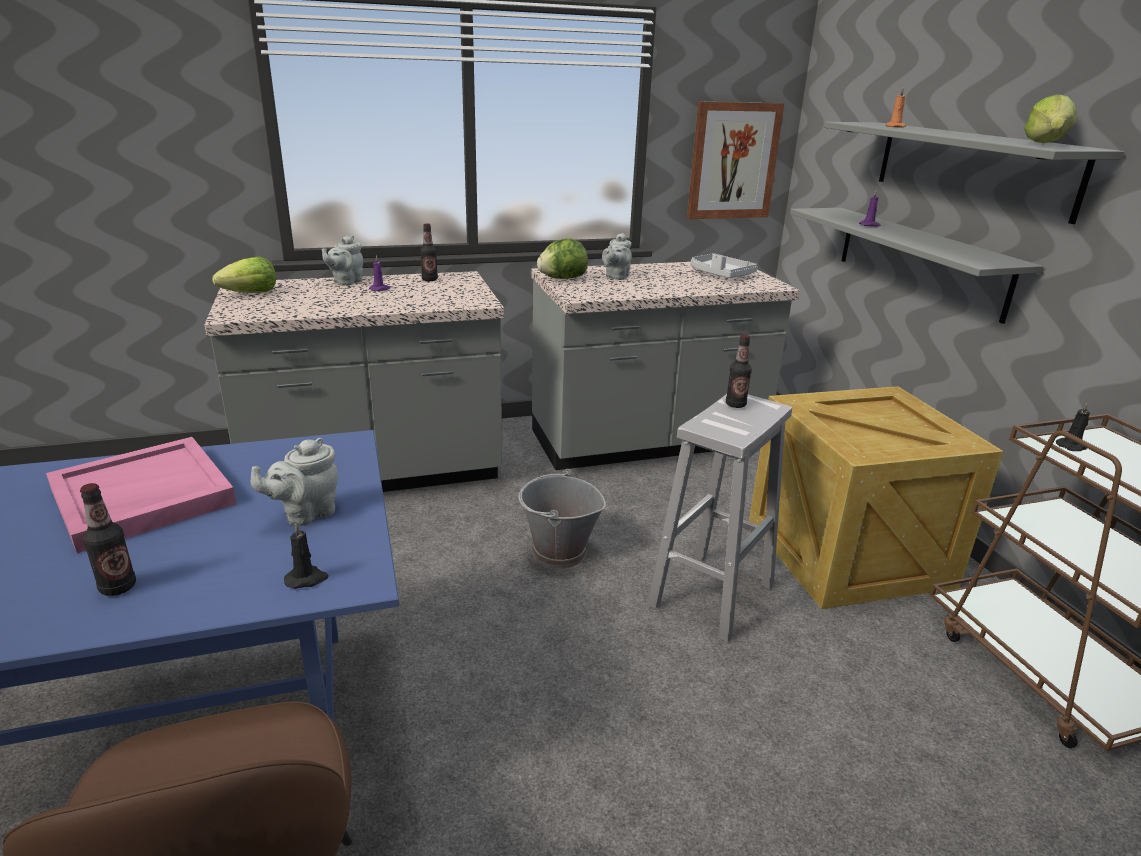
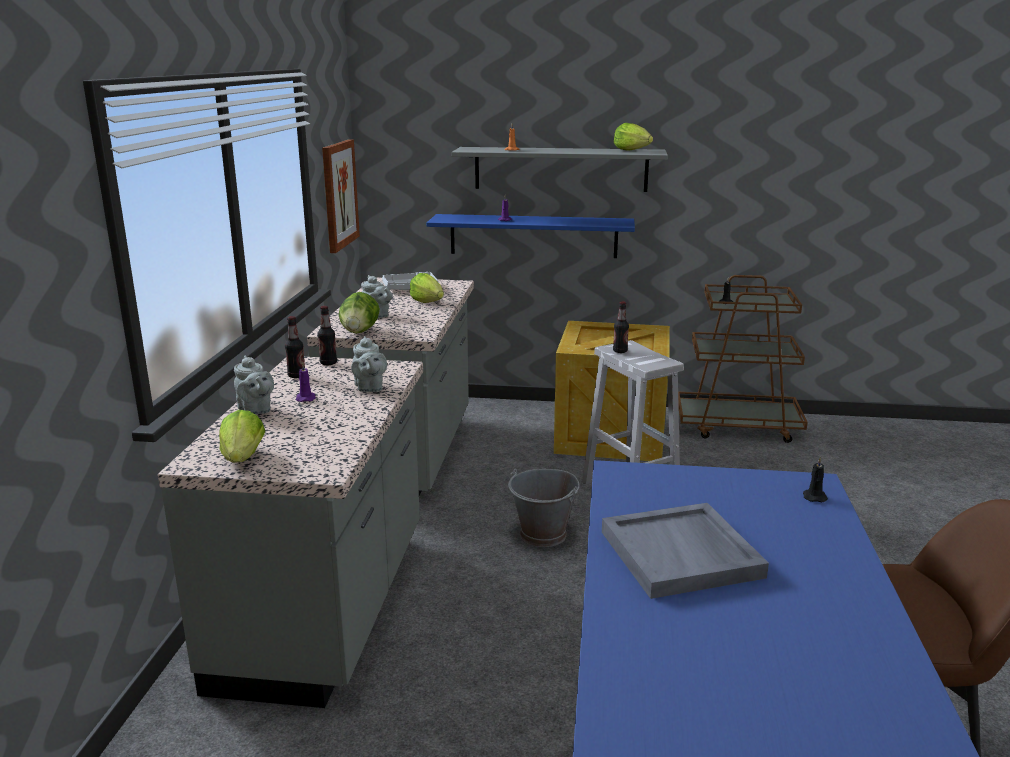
camera: 65 degrees left, 5 degrees down
pink tray [46,437,236,553] -> grey tray [602,503,769,599]
bottle [80,483,136,596] -> bottle moved to [318,306,337,365]
grey teapot [251,438,338,526] -> grey teapot moved to [351,336,387,392]
grey shelf [790,208,1044,324] -> blue shelf [426,214,635,258]
none -> lettuce [410,273,444,303]

